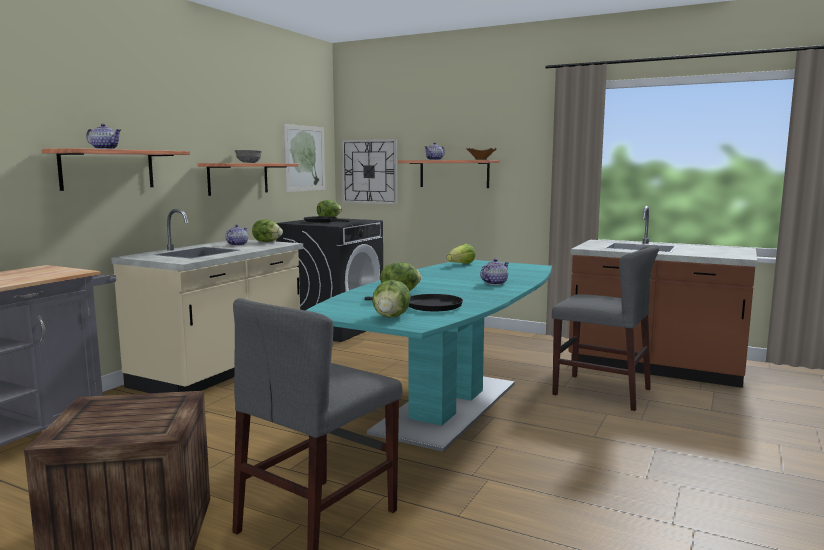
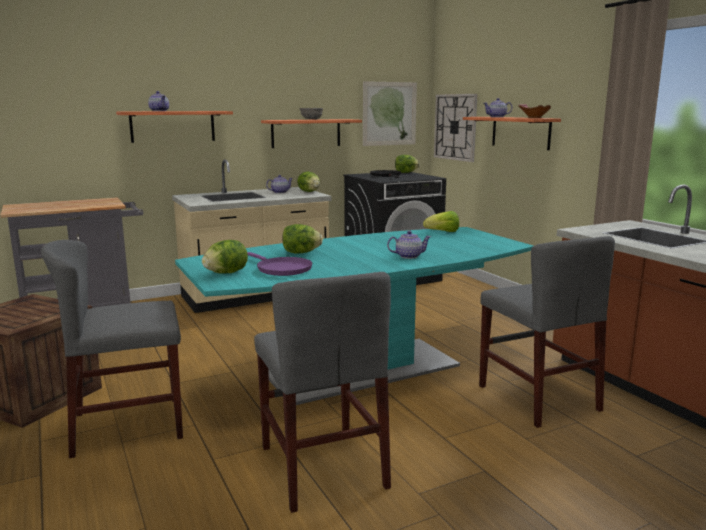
camera: 35 degrees right, 5 degrees up
black frying pan [364,294,463,311] -> purple frying pan [247,252,313,276]
none -> grey chair [254,272,391,513]

